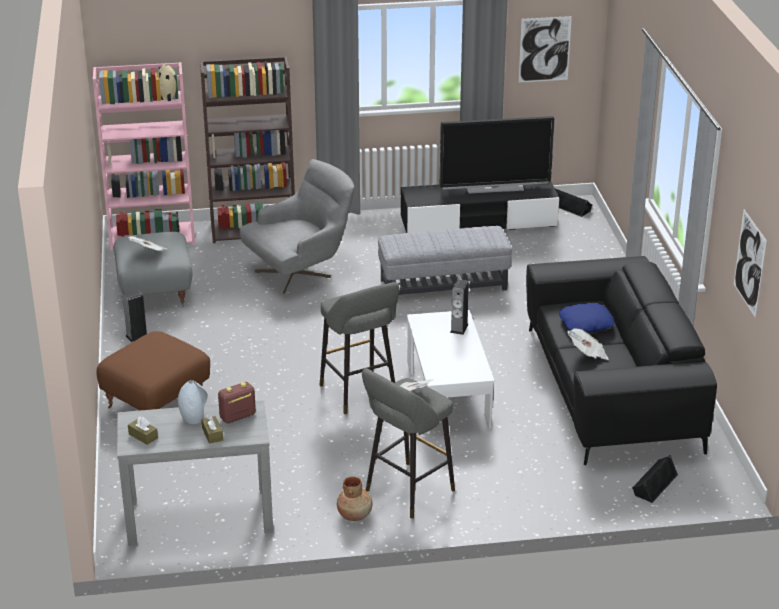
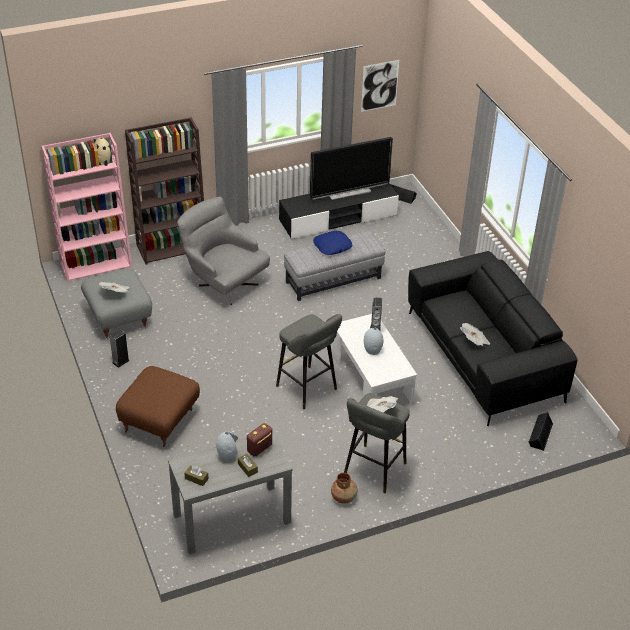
camera: 15 degrees left, 10 degrees up
grey armchair [240,159,354,294] -> grey armchair turned 90 degrees counterclockwise [177,196,270,305]
blue pillow [559,303,615,332] -> blue pillow moved to [313,231,352,255]
picture [734,210,767,318] -> none
none -> grey vase [364,328,384,355]

